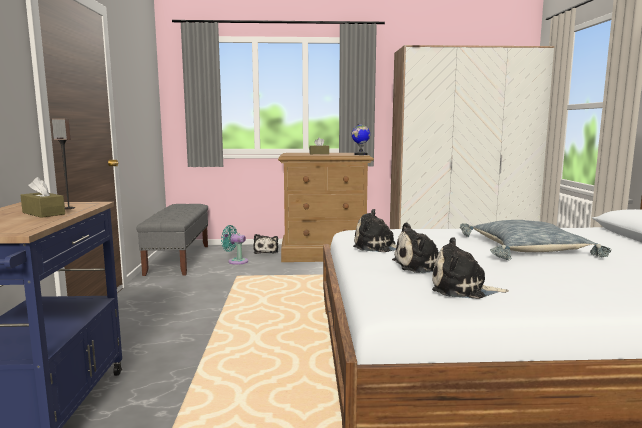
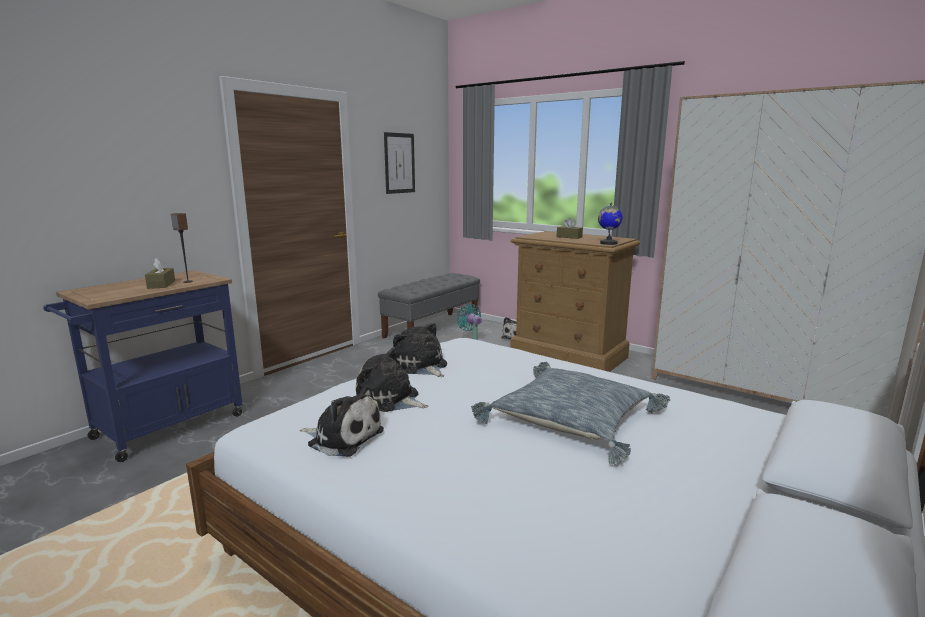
camera: 40 degrees right, 5 degrees up
plush toy [432,237,509,299] -> plush toy turned 150 degrees clockwise [300,385,384,457]
none -> picture [384,132,415,194]

